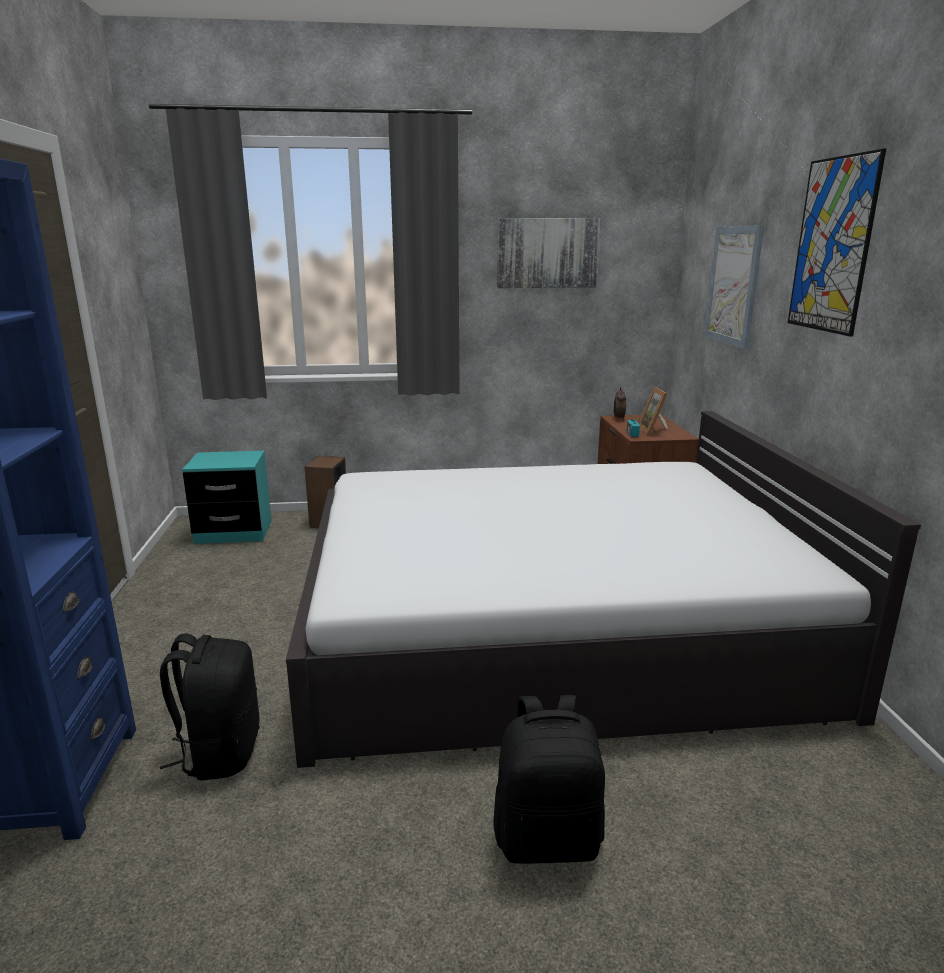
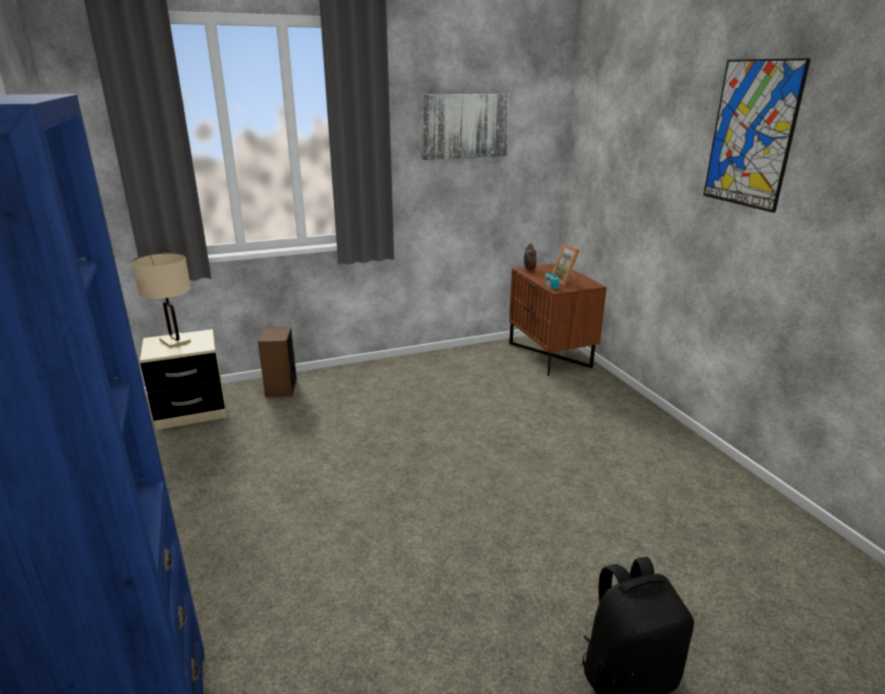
camera: 15 degrees left, 5 degrees up
black backpack [160,633,260,780] -> none
turquoise nightstand [182,451,272,544] -> beige nightstand [140,329,226,430]
white bed [286,411,921,768] -> none
picture [705,225,764,349] -> none
none -> beige table lamp [132,253,191,348]

